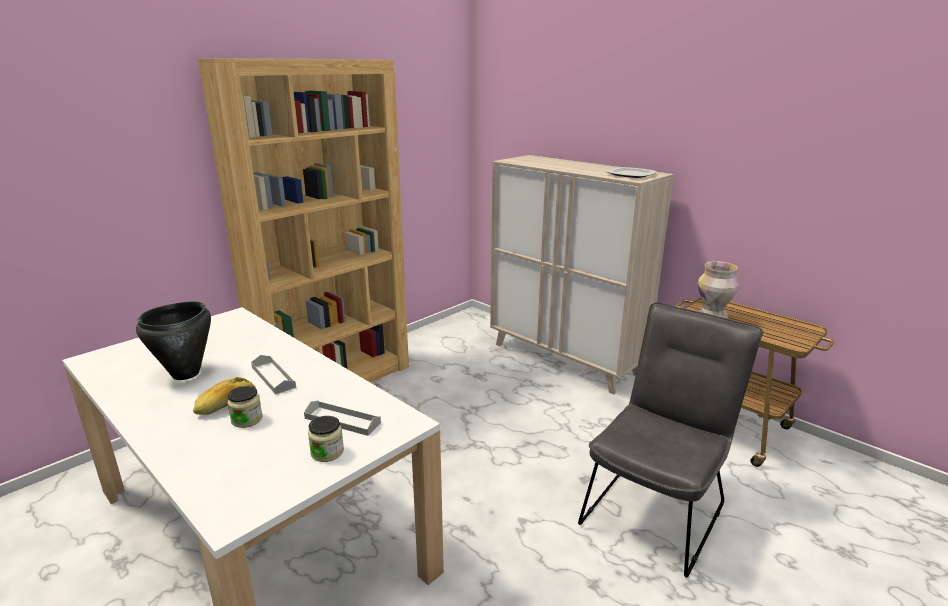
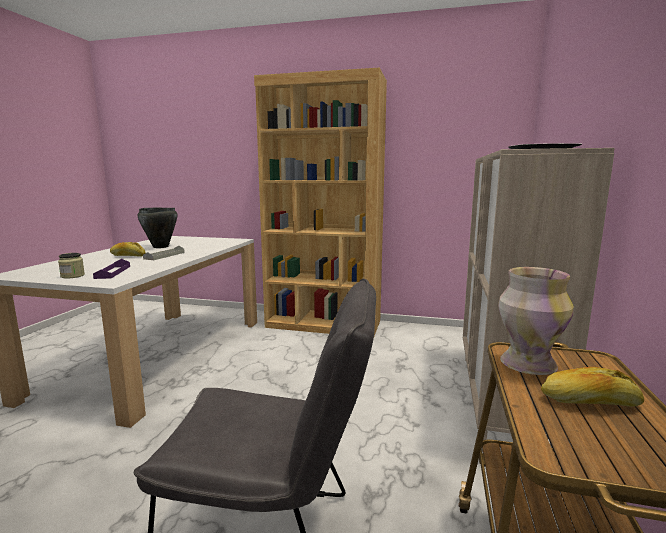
camera: 60 degrees right, 10 degrees down
jar [228,386,263,428] -> none
grey tray [304,400,381,436] -> purple tray [93,259,130,279]
none -> bread [541,367,644,407]

